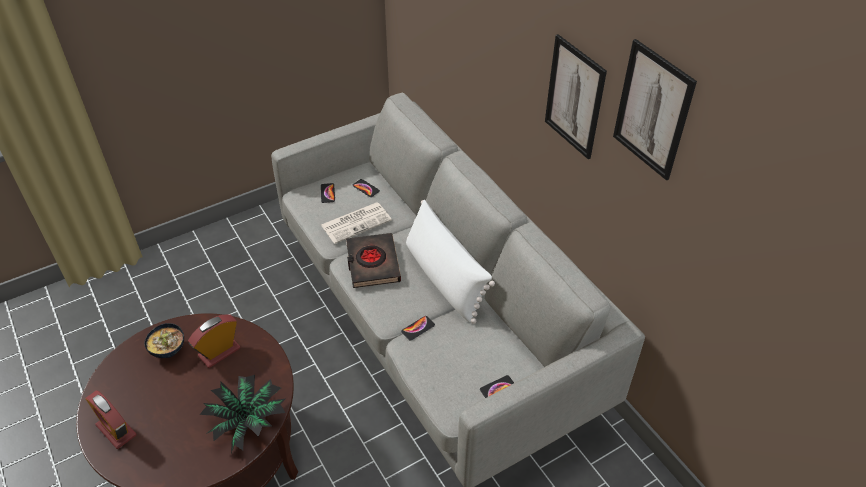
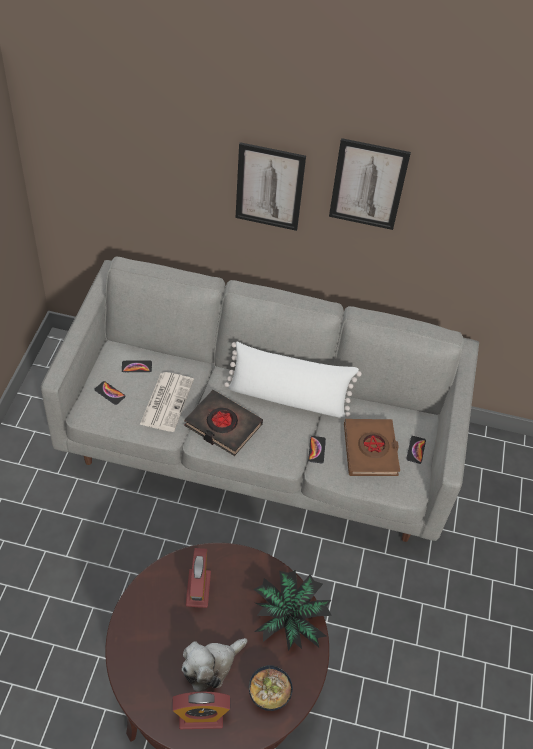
camera: 50 degrees left, 5 degrees up
bowl [144,323,184,358] -> bowl moved to [249,665,293,711]
picture [613,39,697,181] -> picture moved to [235,142,306,231]
none -> plush toy [182,638,248,692]
none -> brown book [344,419,400,476]

